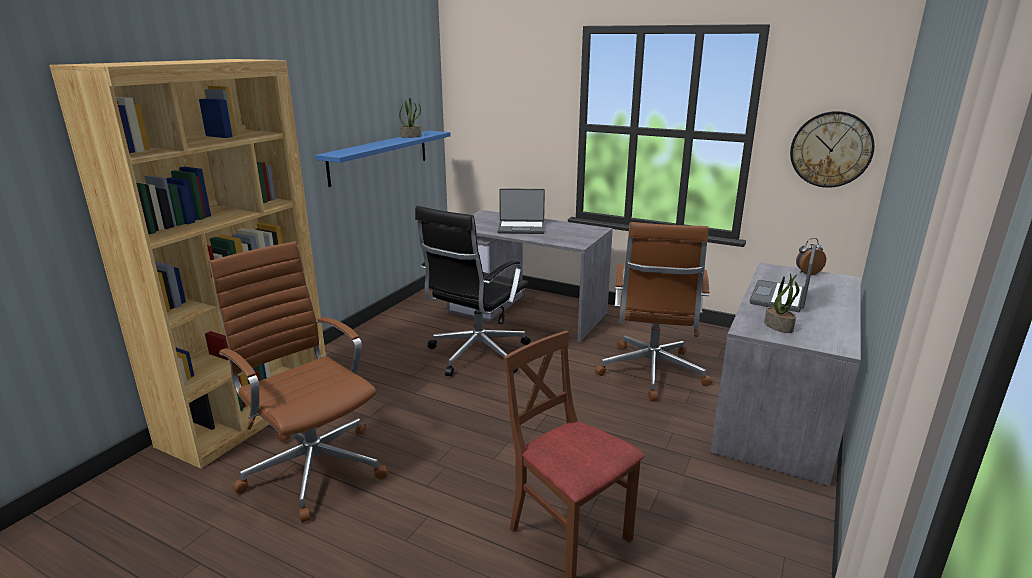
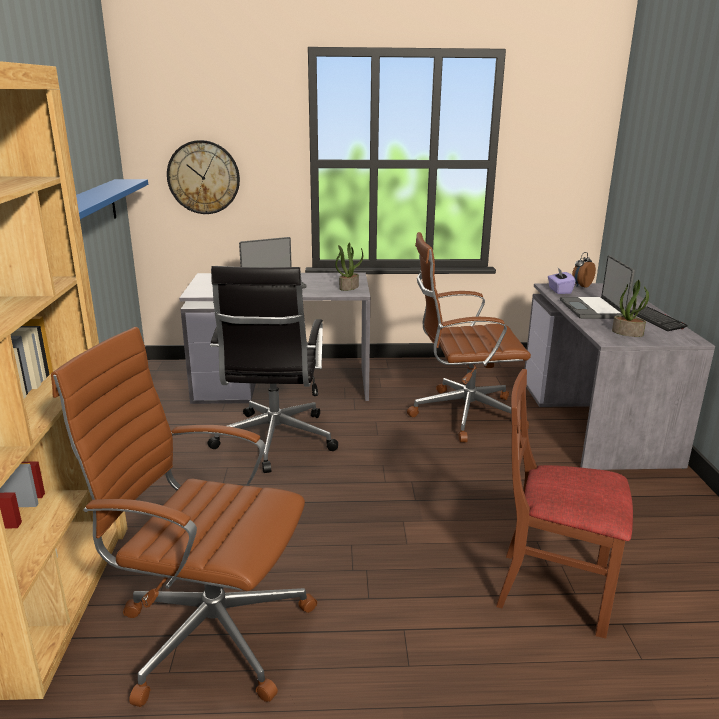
camera: 30 degrees left, 0 degrees up
potted plant [399,98,421,138] -> potted plant moved to [335,243,363,291]
brown office chair [595,222,712,401] -> brown office chair turned 105 degrees clockwise [407,232,531,442]
wall clock [790,111,874,188] -> wall clock moved to [167,140,240,214]
none -> purple tissue box [548,268,576,294]
none -> keyboard [630,307,688,331]

